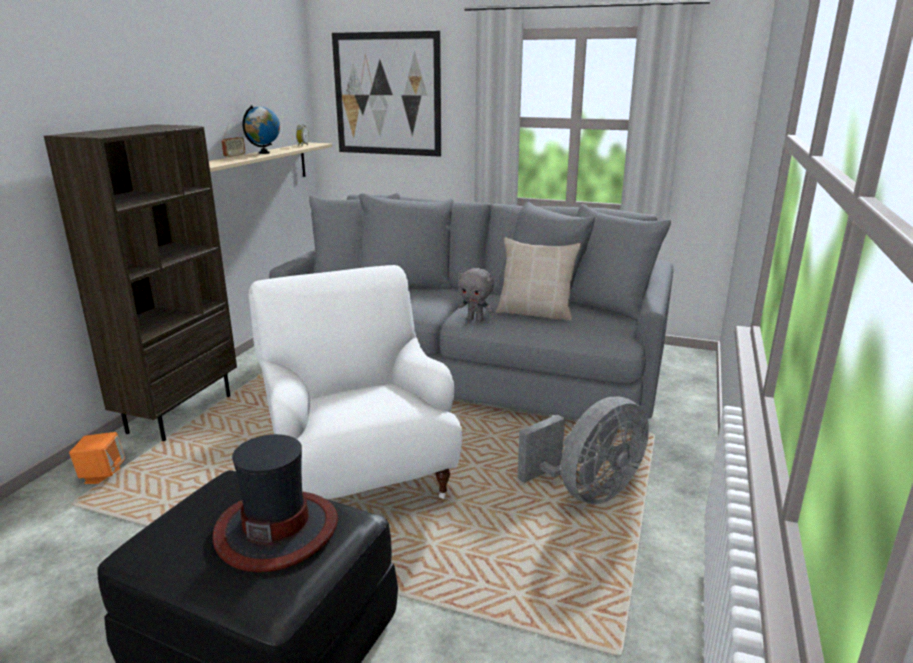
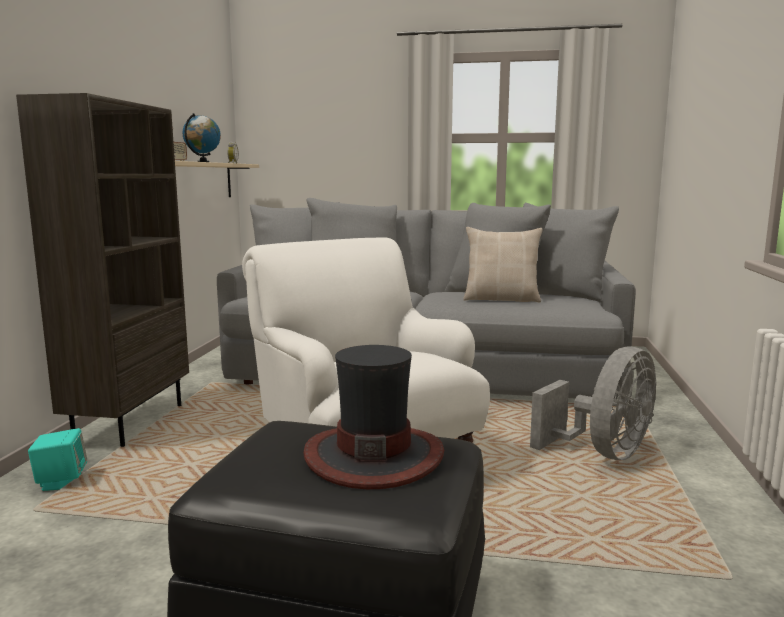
camera: 10 degrees left, 10 degrees down
orange speaker [69,432,125,484] -> turquoise speaker [28,428,87,491]
picture [332,31,441,157] -> none
grey plush toy [458,268,494,322] -> none

